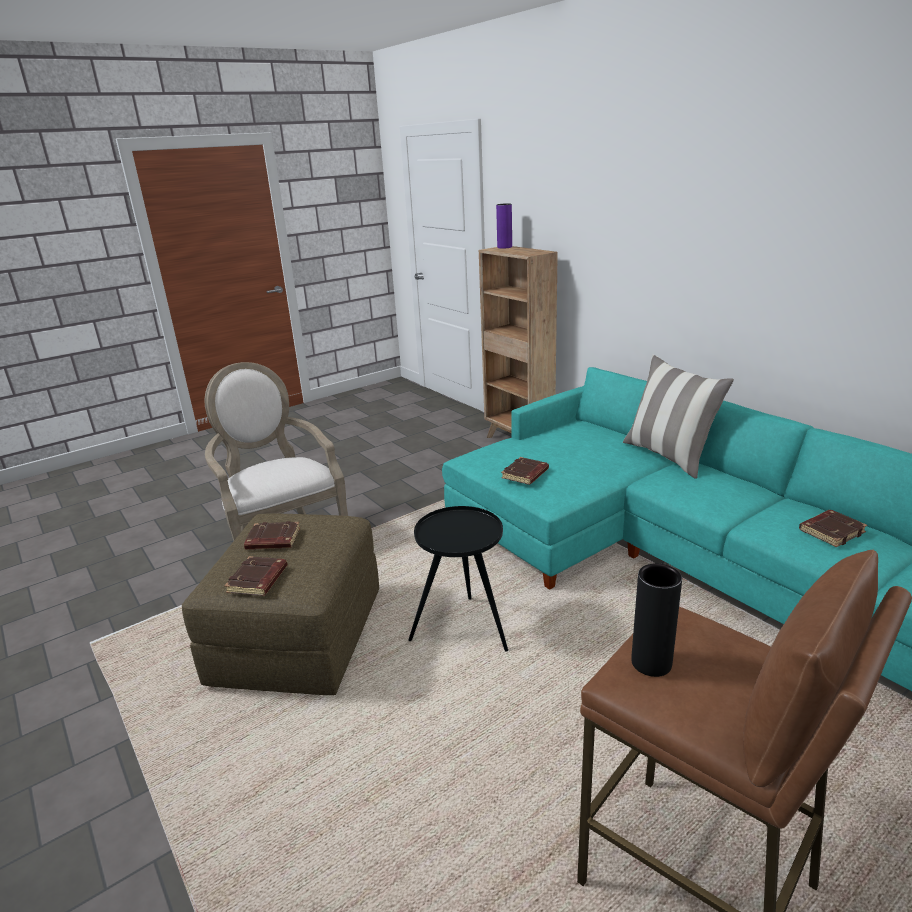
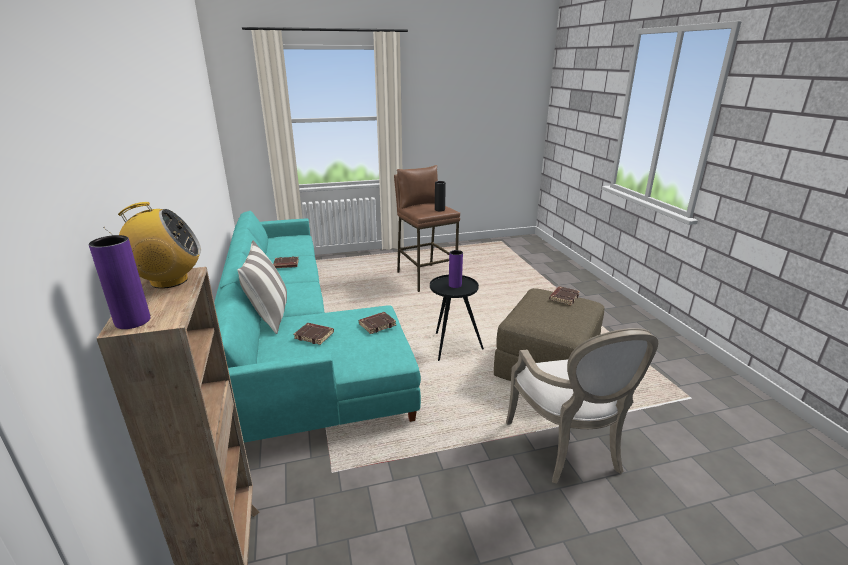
camera: 160 degrees left, 0 degrees up
brown book [244,521,300,550] -> brown book moved to [293,323,334,345]
none -> radio [103,202,201,289]
none -> purple vase [449,250,463,288]

